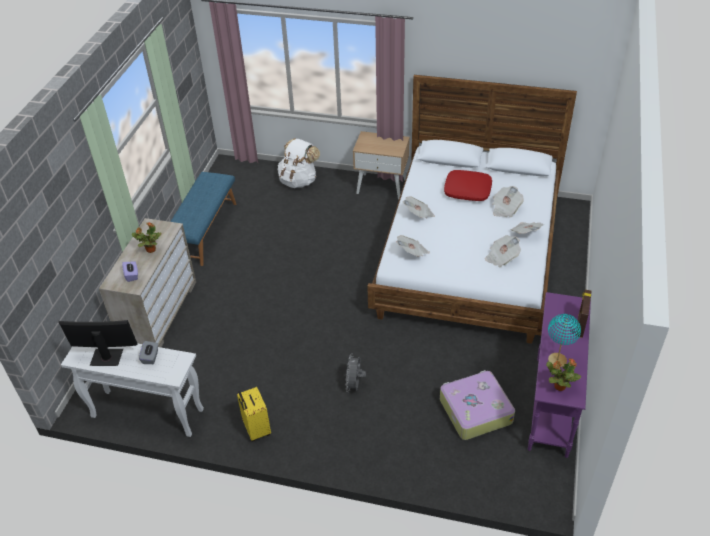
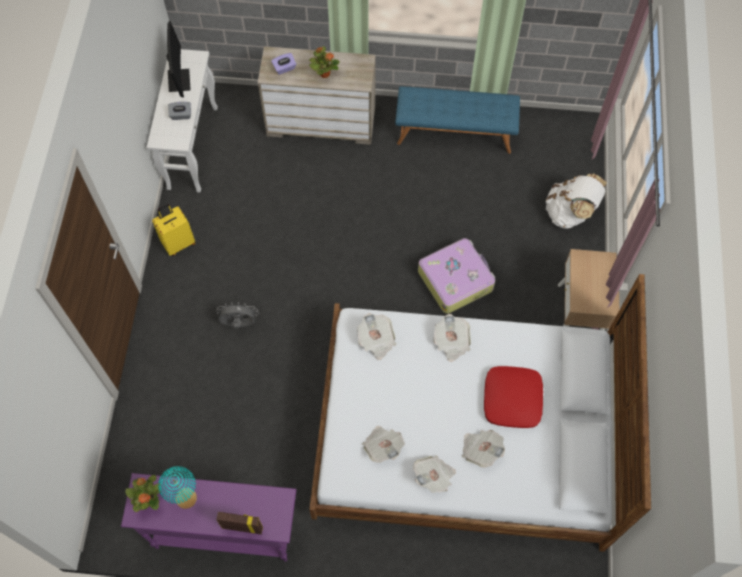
camera: 80 degrees right, 20 degrees up
suitcase [440,370,515,440] -> suitcase moved to [418,238,495,314]

